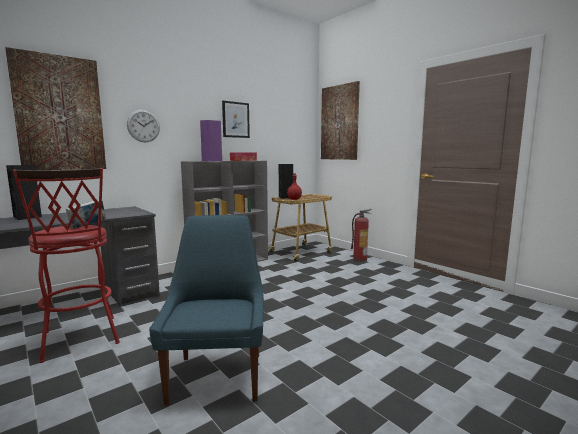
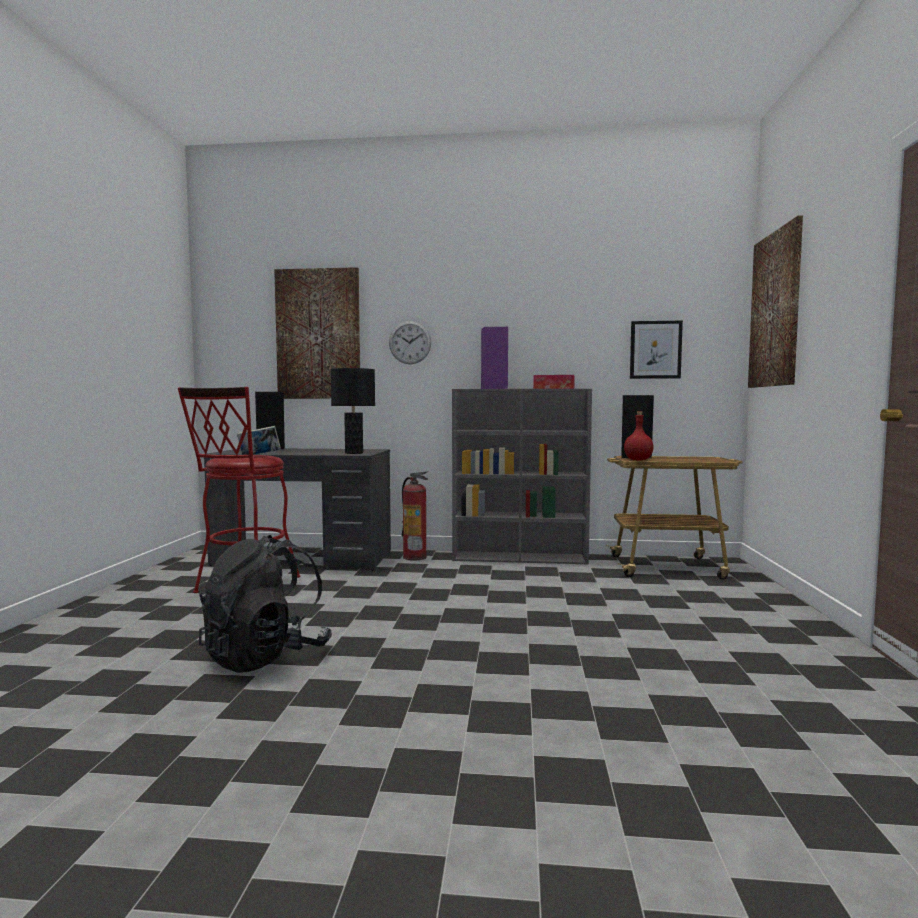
camera: 45 degrees right, 5 degrees down
blue chair [149,215,264,405] -> black backpack [199,535,332,673]
picture [222,101,250,138] -> picture moved to [630,321,683,379]
fire extinguisher [351,209,372,262] -> fire extinguisher moved to [401,472,428,561]
none -> black table lamp [331,368,375,454]

